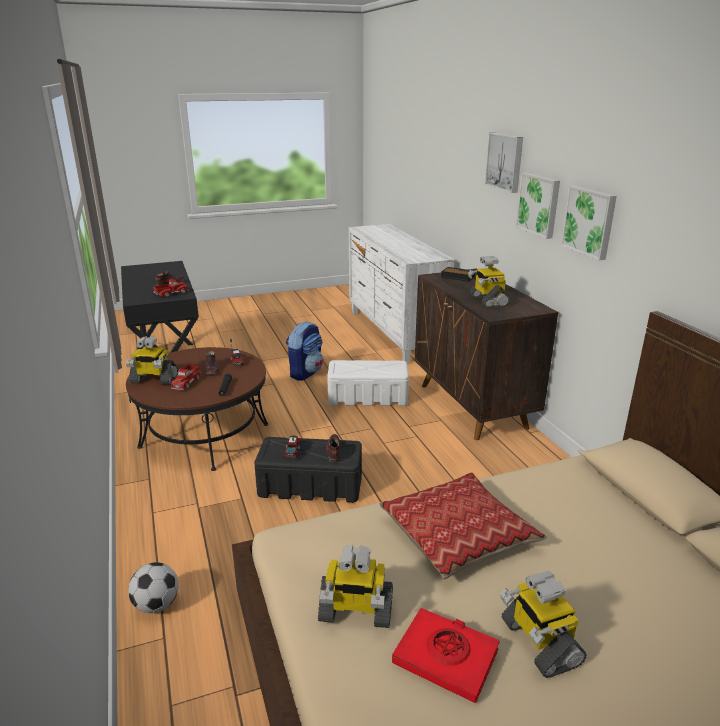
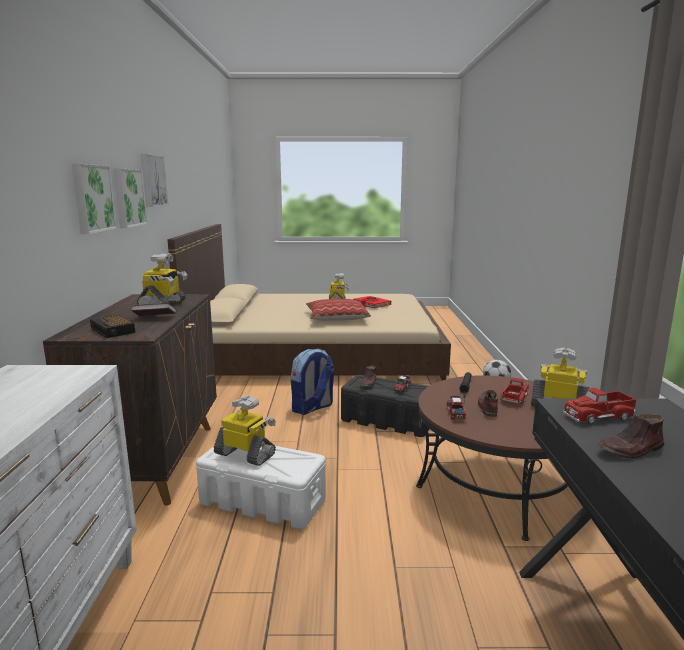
camera: 160 degrees left, 10 degrees down
backpack [286,321,323,381] -> backpack moved to [291,349,334,415]
toy robot [318,545,393,628] -> toy robot moved to [214,395,276,466]
picture [485,133,523,193] -> picture moved to [141,154,168,207]
none -> book [131,303,176,316]

